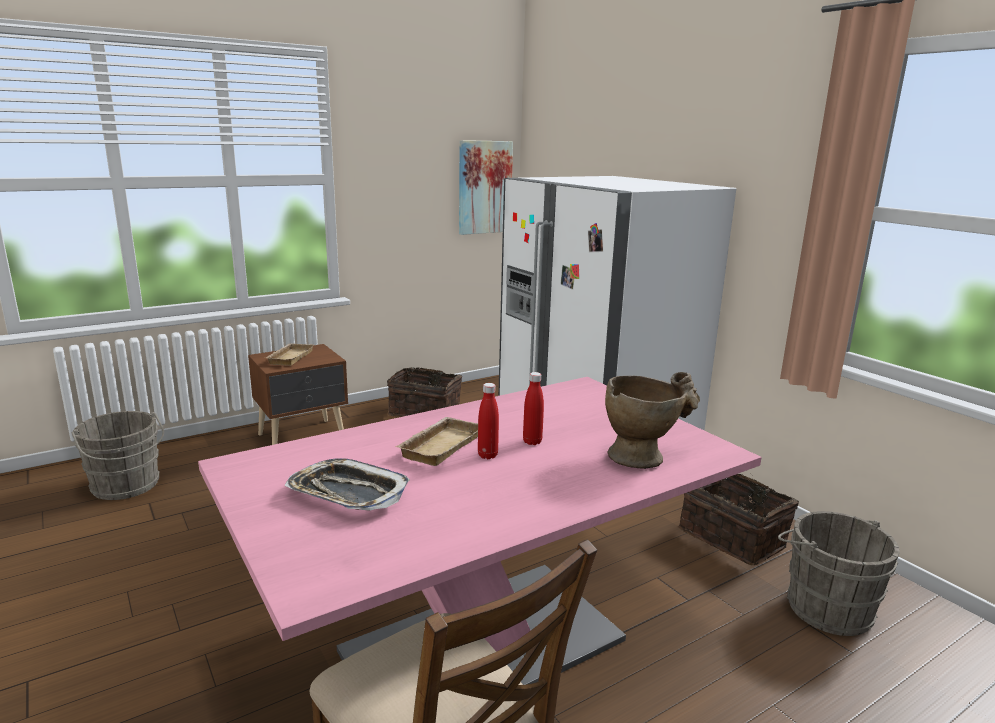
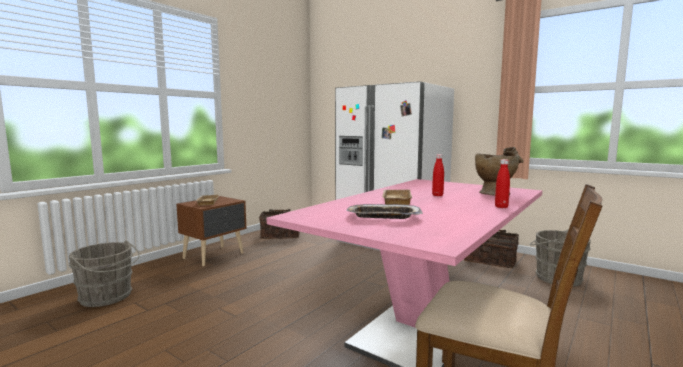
camera: 20 degrees left, 10 degrees down
picture [459,140,513,235] -> none
red bottle [478,383,499,459] -> red bottle moved to [495,159,510,208]

